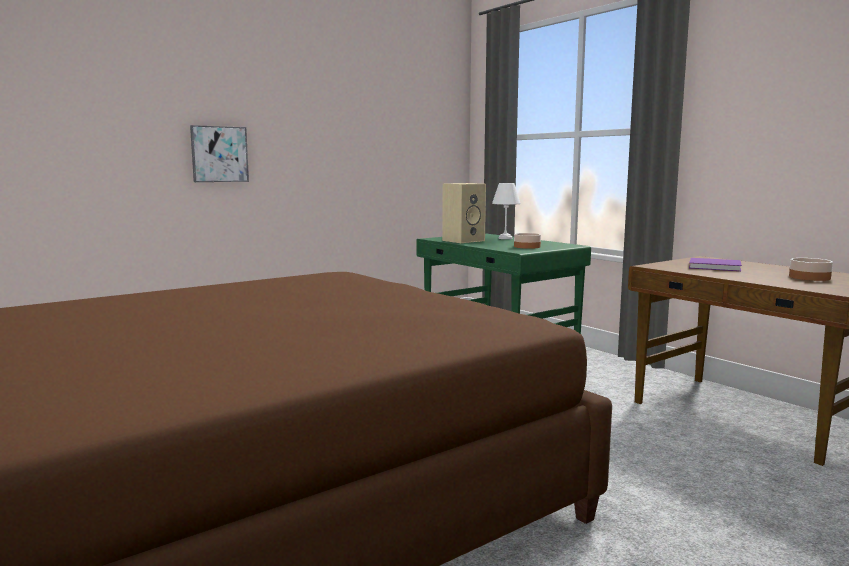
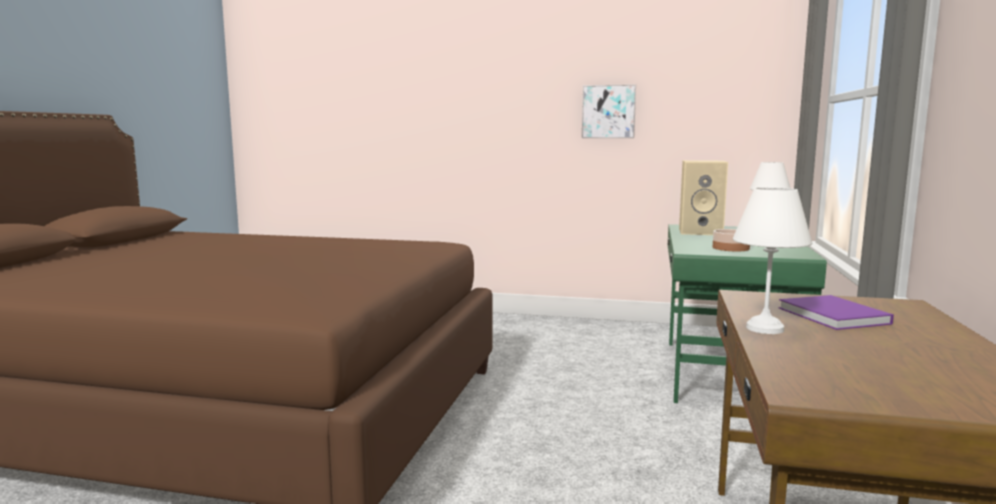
camera: 50 degrees right, 0 degrees up
picture [190,125,249,182] -> picture moved to [582,84,636,138]
bowl [789,258,833,281] -> none
none -> white table lamp [733,187,812,334]

